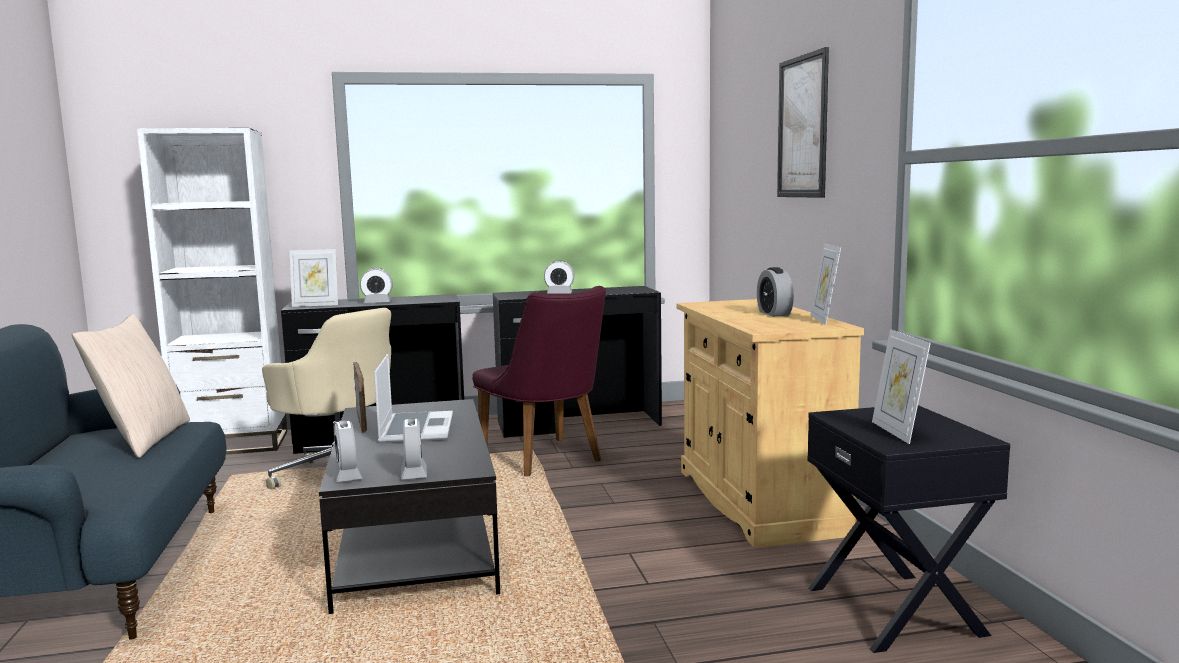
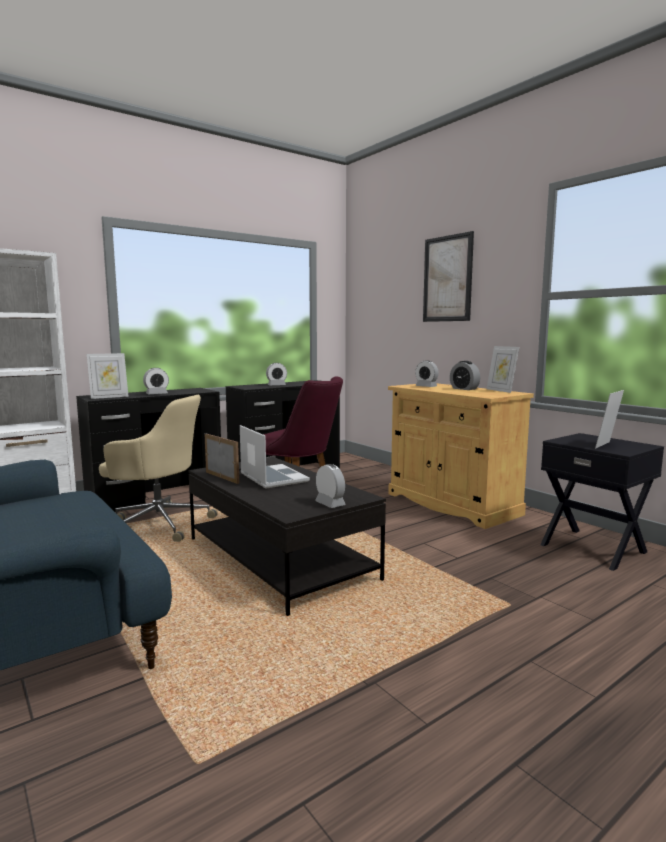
camera: 25 degrees left, 0 degrees up
beige pillow [72,314,190,458] -> none
alarm clock [333,420,362,482] -> alarm clock moved to [415,361,439,387]
picture frame [872,329,931,444] -> picture frame turned 75 degrees clockwise [595,390,624,449]

